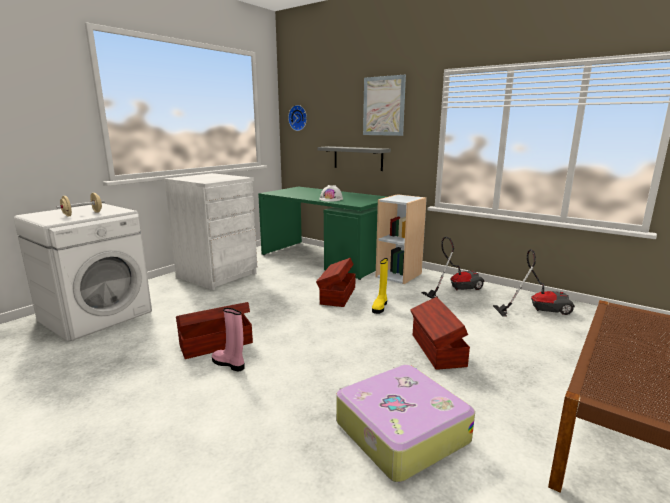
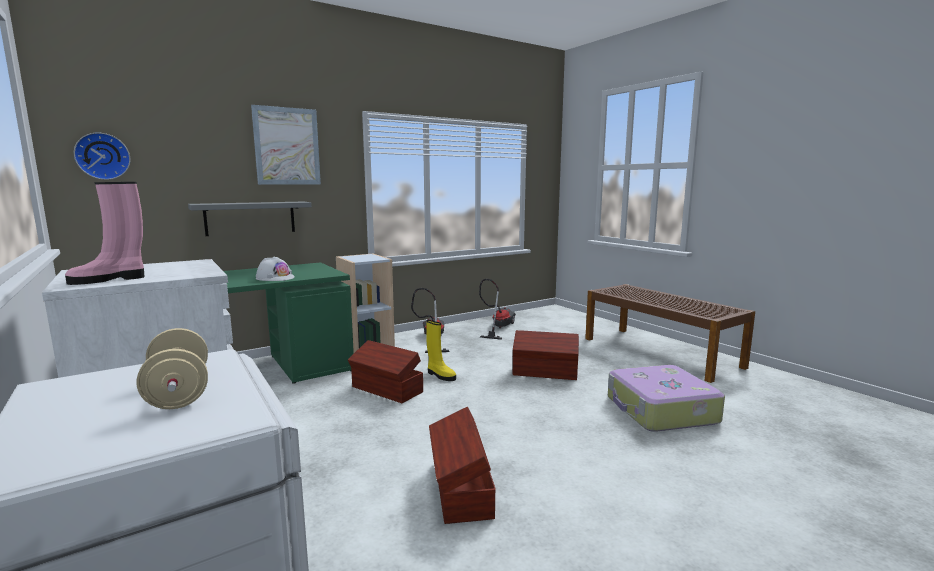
camera: 70 degrees left, 5 degrees down
pink boot [212,308,244,372] -> pink boot moved to [65,182,144,285]

